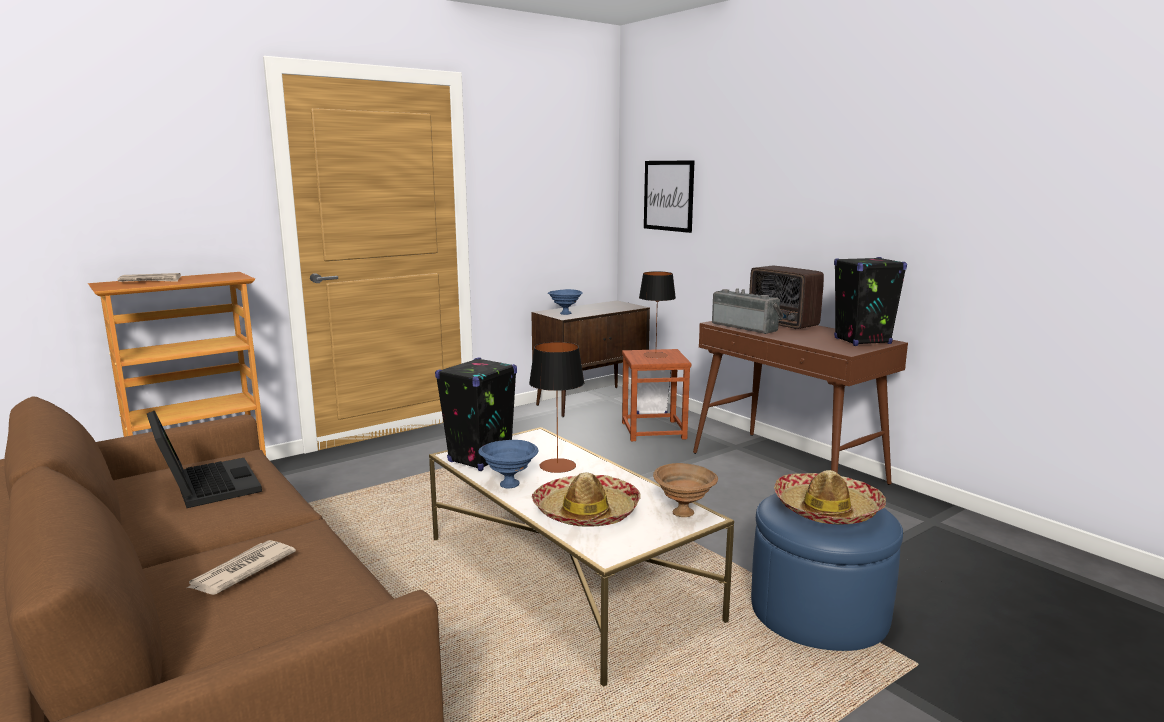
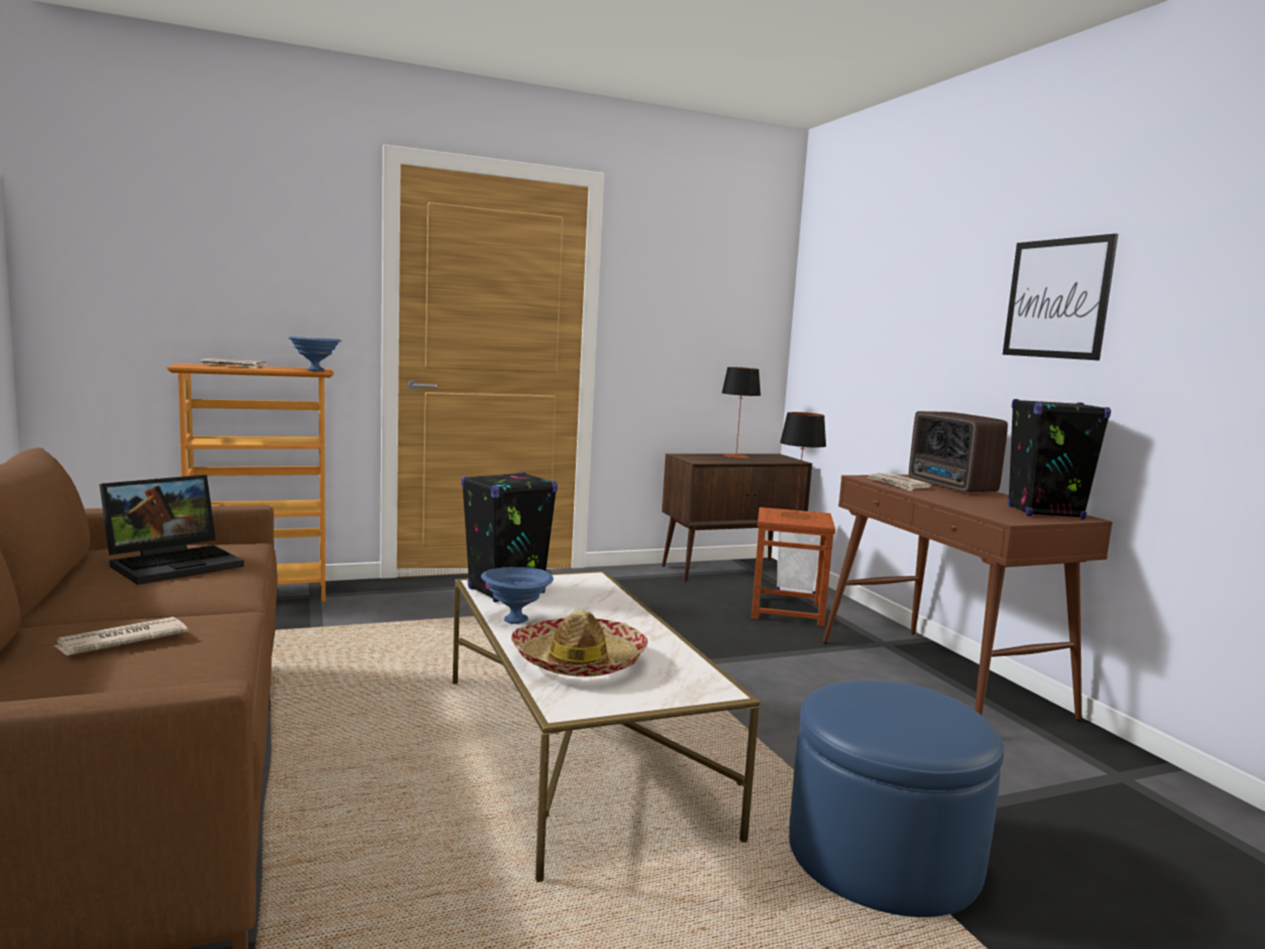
camera: 15 degrees right, 5 degrees down
laptop [147,411,262,508] -> laptop turned 60 degrees clockwise [99,475,244,585]
table lamp [529,342,585,473] -> table lamp moved to [722,367,761,458]
blue bowl [548,289,583,315] -> blue bowl moved to [288,336,341,371]
picture [644,160,695,233] -> picture moved to [1002,234,1118,361]
brown bowl [653,463,718,517] -> none
radio [712,288,784,334] -> newspaper [867,473,931,491]
hat [774,470,886,524] -> none

